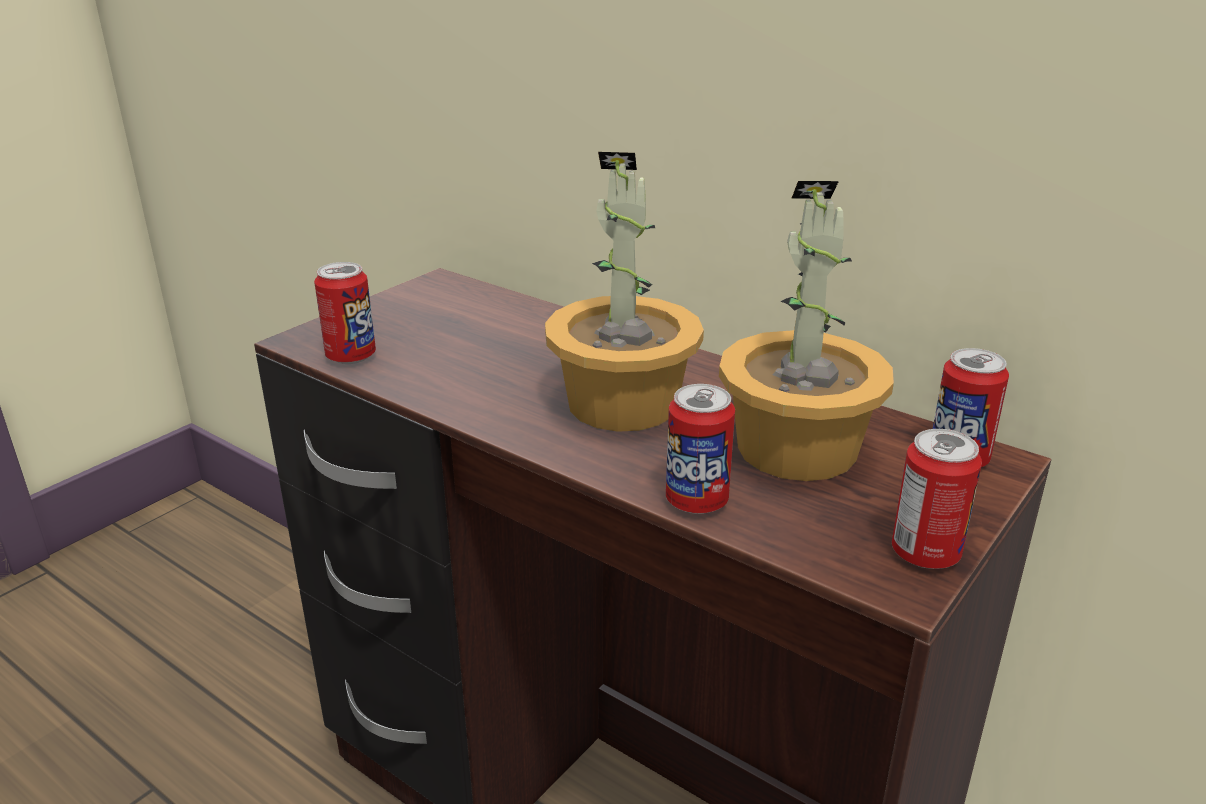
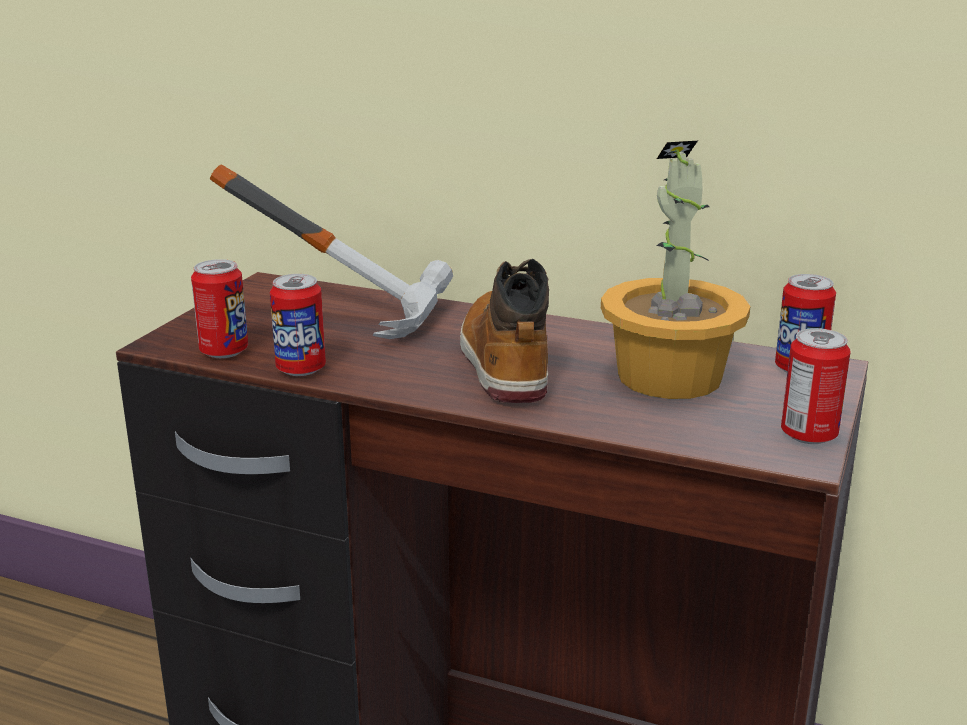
camera: 15 degrees left, 5 degrees down
potted plant [545,152,704,432] -> boot [460,259,549,403]
can [666,384,735,514] -> can moved to [270,274,326,376]
none -> hammer [210,164,453,339]

